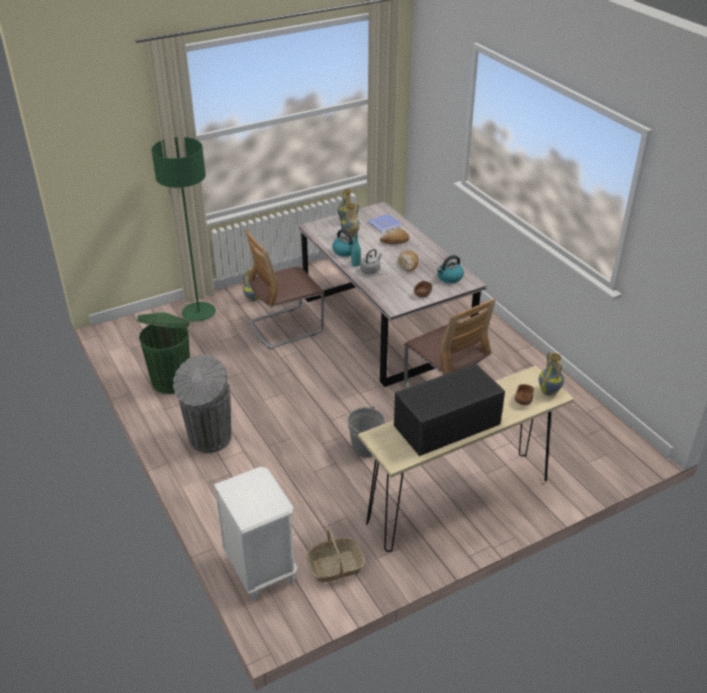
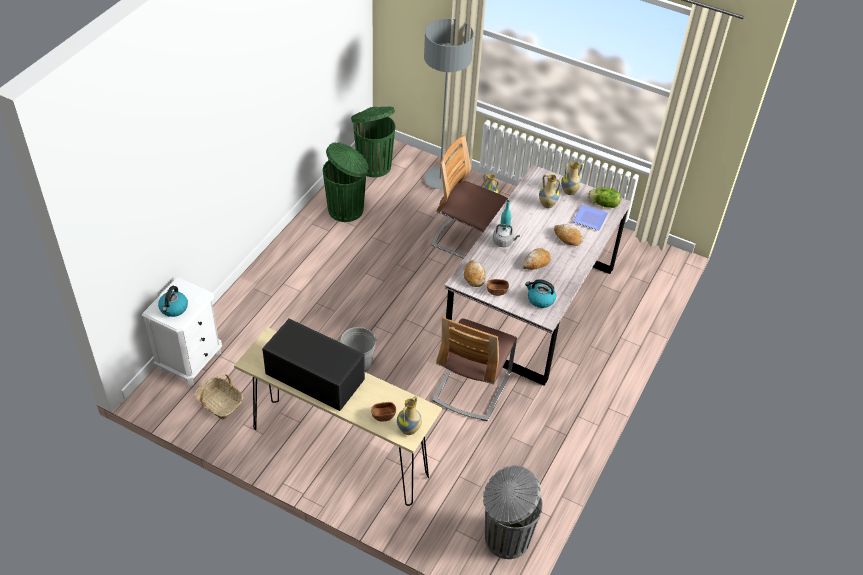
camera: 55 degrees right, 10 degrees up
green floor lamp [151,137,216,322] -> grey floor lamp [424,19,474,189]
grey trash can [173,354,231,453] -> grey trash can moved to [483,465,543,559]
kettle [332,229,354,257] -> kettle moved to [158,286,188,317]
none -> green trash can [351,106,395,177]
none -> bread [464,260,486,287]
none -> lettuce [588,188,621,208]

